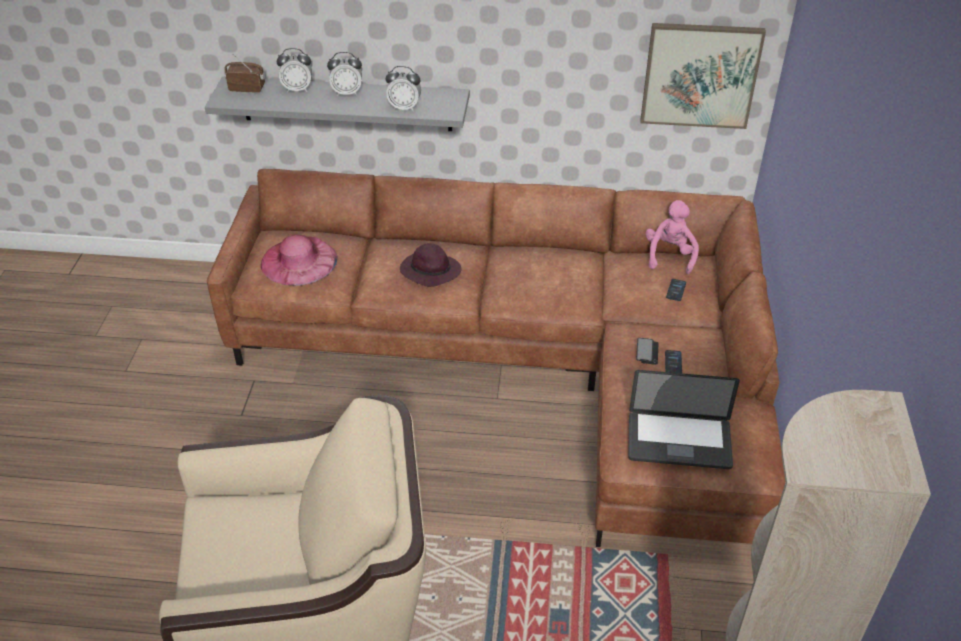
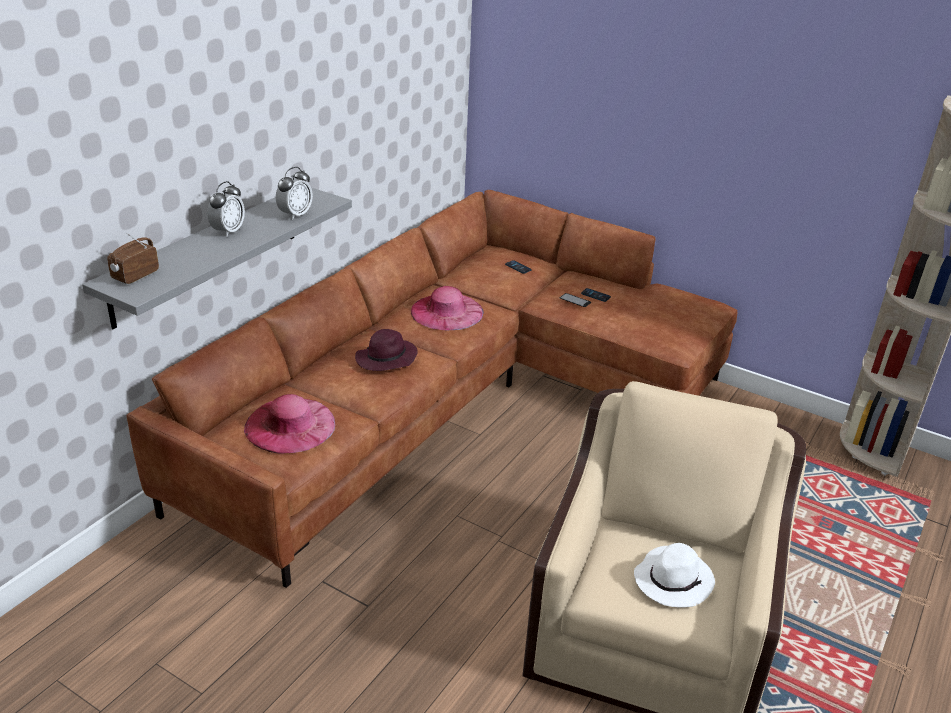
camera: 65 degrees left, 10 degrees down
alarm clock [277,48,312,92] -> none
laptop [628,370,740,469] -> none
picture [641,23,766,129] -> none
pink plush toy [645,200,699,274] -> none
none -> pink hat [411,286,484,330]
none -> white hat [634,543,715,607]

